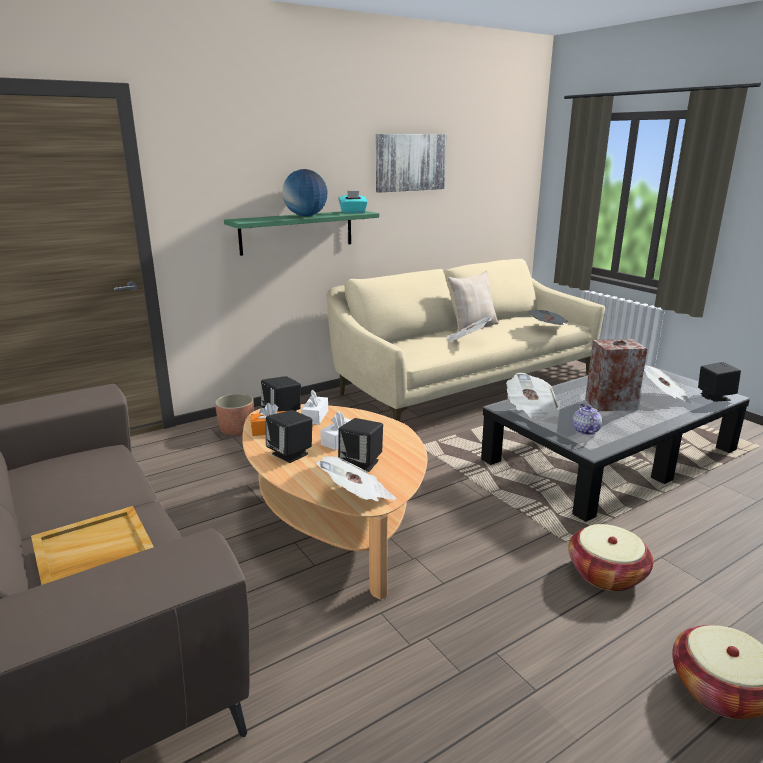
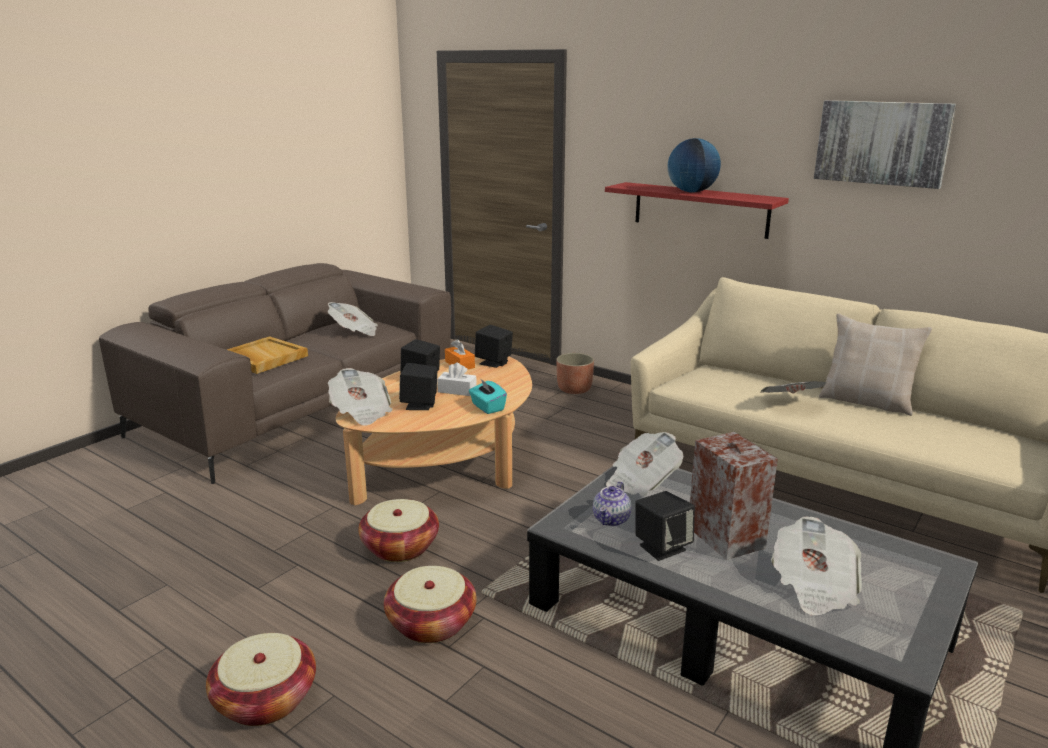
camera: 70 degrees right, 0 degrees up
green shelf [224,211,379,256] -> red shelf [605,182,789,239]
white tissue box [301,390,328,425] -> none
turquoise tissue box [339,191,368,213] -> turquoise tissue box moved to [469,378,507,414]
newspaper [528,310,568,325] -> newspaper moved to [328,302,378,336]
teapot [572,403,602,435] -> teapot turned 135 degrees clockwise [593,481,631,526]
black speaker [698,362,741,402] -> black speaker moved to [635,491,695,561]
none -> basket [358,499,439,562]

